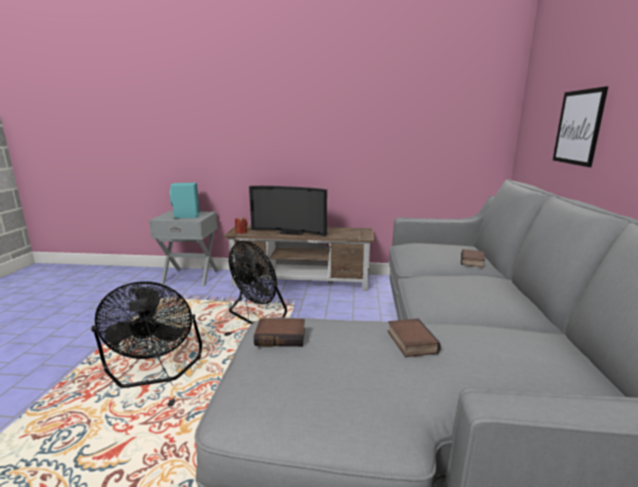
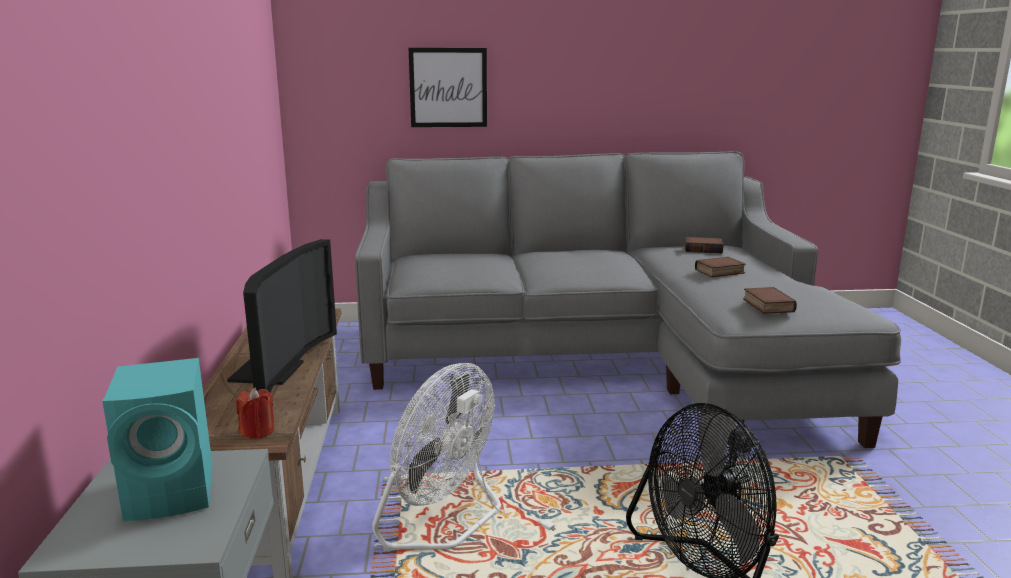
camera: 100 degrees left, 0 degrees up
black fan [224,241,287,336] -> white fan [372,363,556,552]
book [461,249,485,267] -> book moved to [685,237,723,253]

